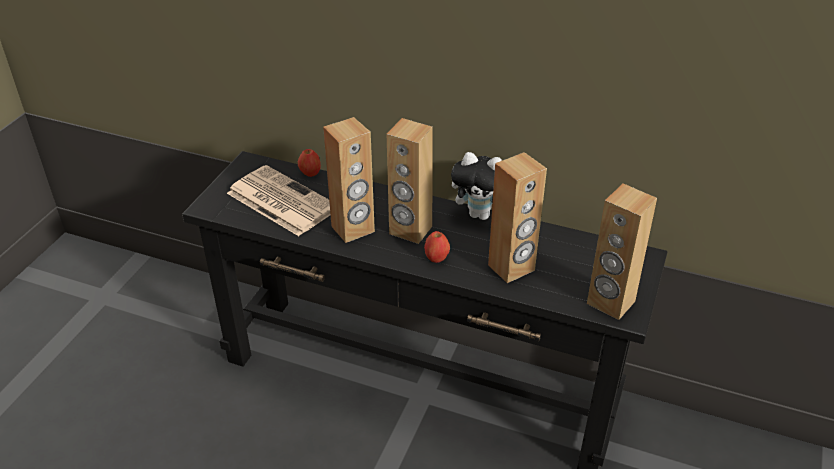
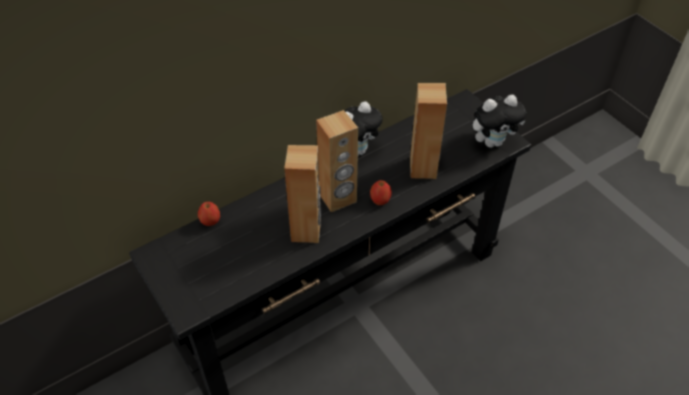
camera: 55 degrees left, 10 degrees up
newspaper [227,165,330,236] -> none
brown speaker [587,184,657,320] -> plush toy [473,95,526,148]

